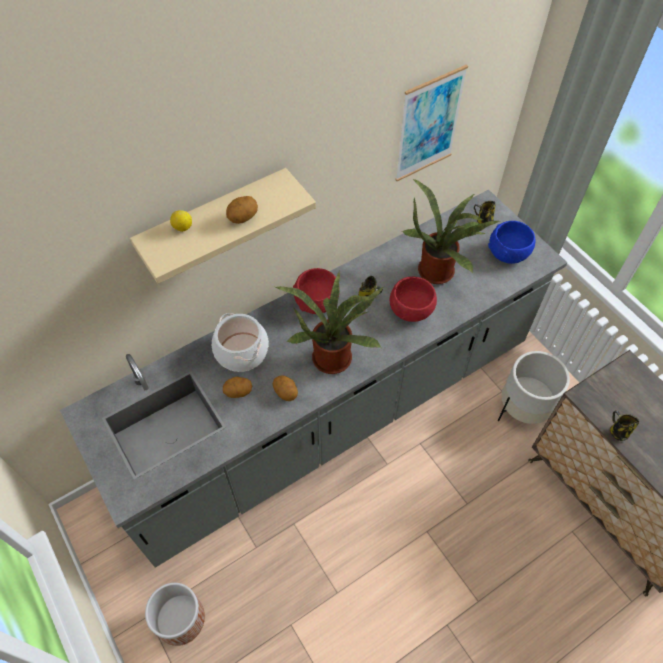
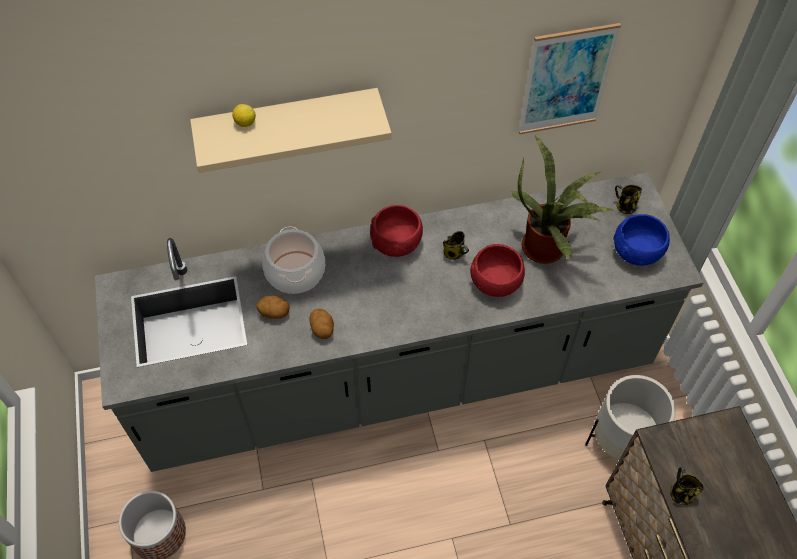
camera: 20 degrees right, 0 degrees up
potato [226,196,258,224] -> none
potted plant [275,272,383,374] -> none

